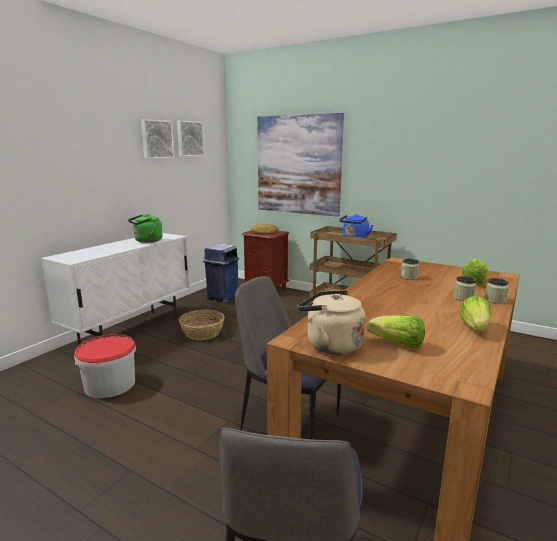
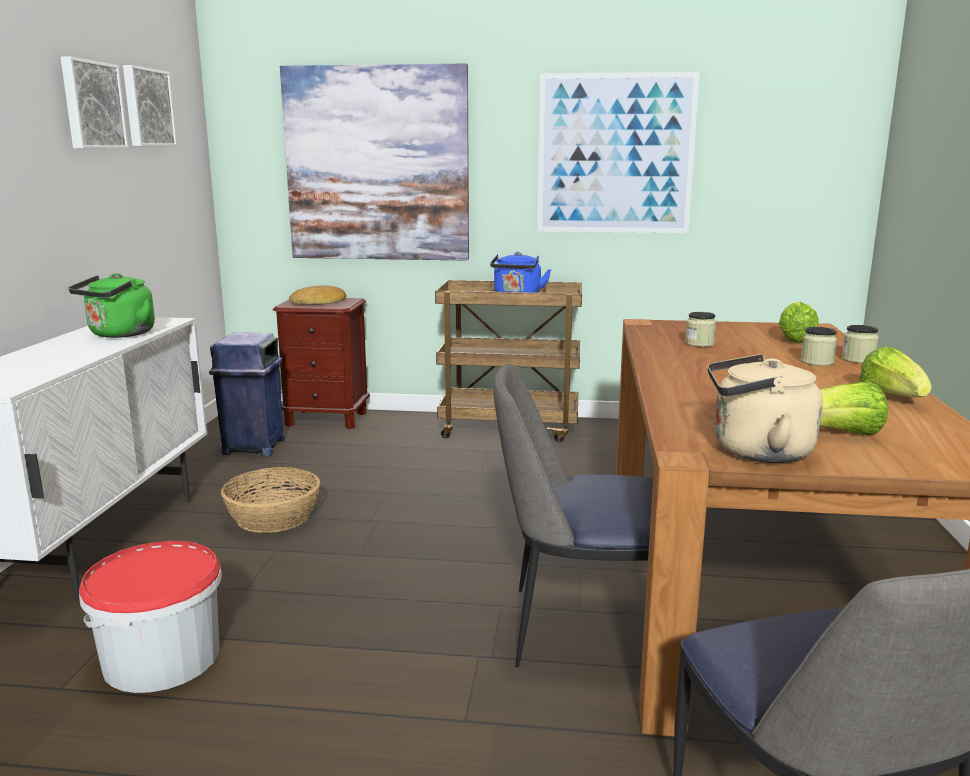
camera: 25 degrees left, 0 degrees up
none -> picture [537,72,700,233]

